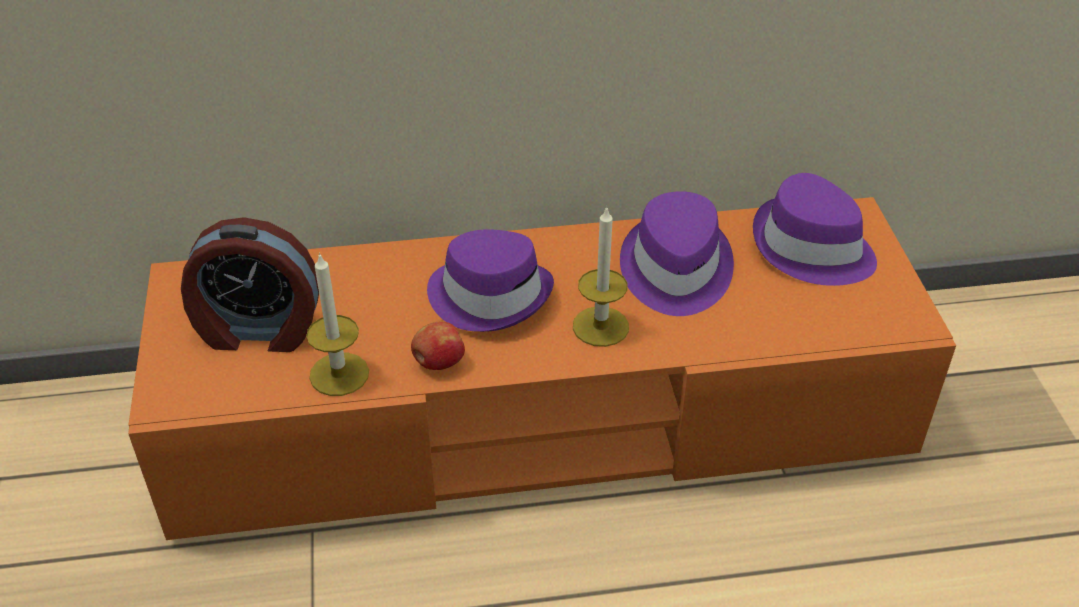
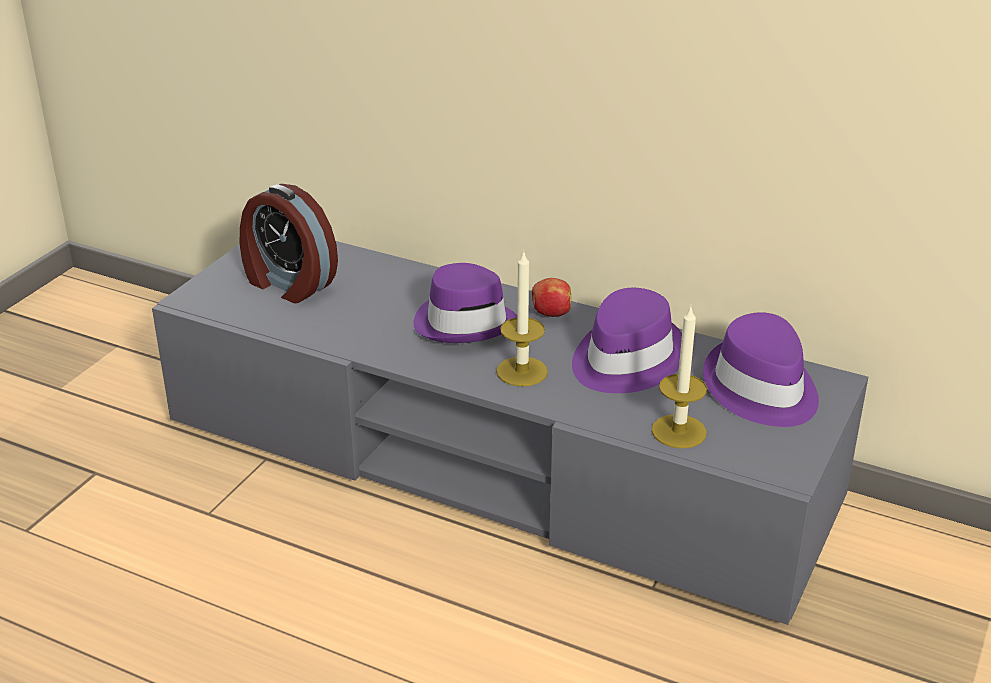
camera: 35 degrees right, 10 degrees down
orange tv stand [128,197,956,540] -> grey tv stand [152,241,868,625]
candle [306,252,369,396] -> candle moved to [651,306,707,449]
apple [411,321,465,370] -> apple moved to [532,278,571,317]

